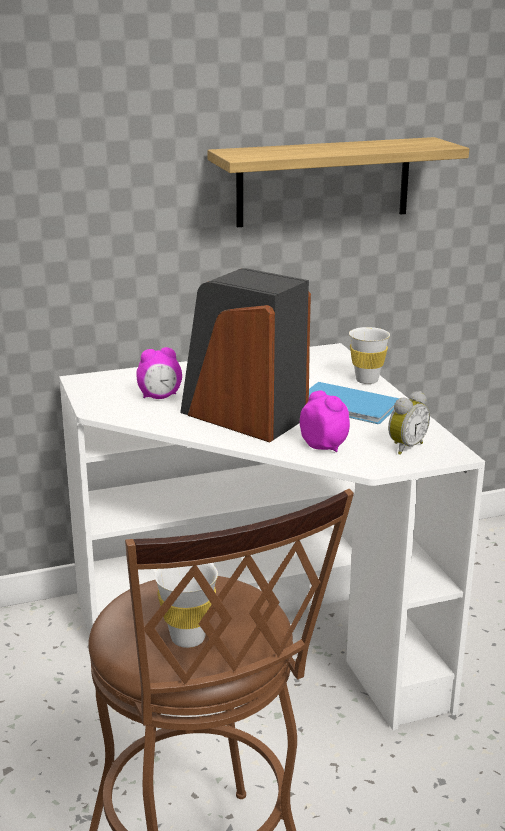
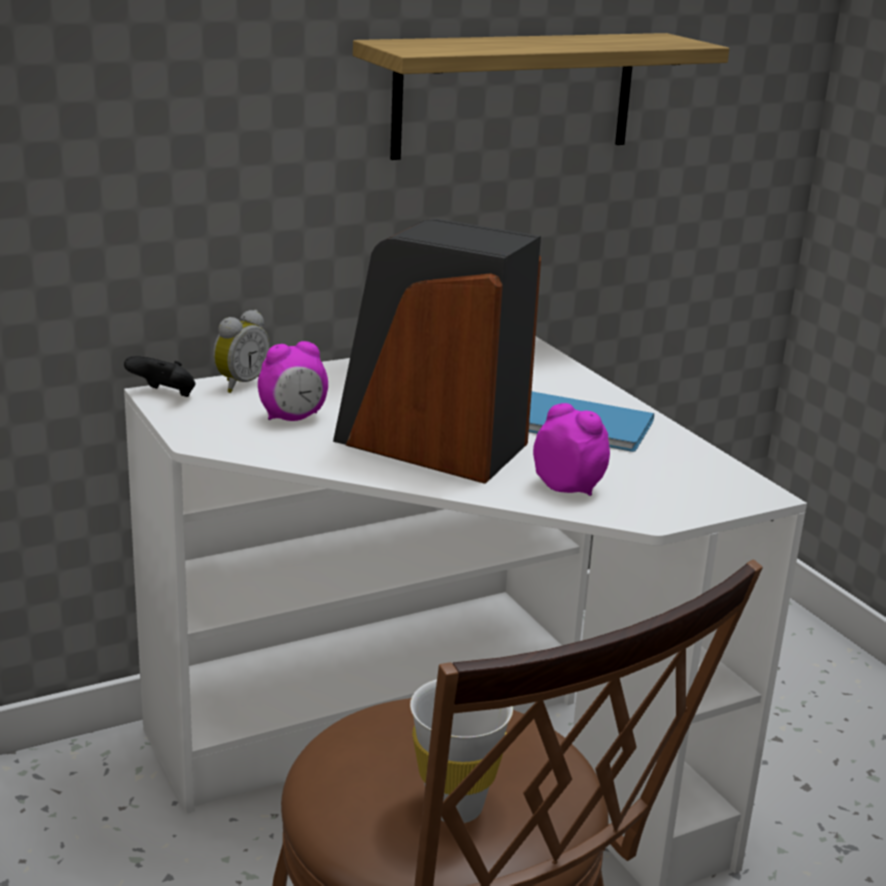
camera: 10 degrees left, 0 degrees up
white cup [349,327,390,384] -> none
alarm clock [388,391,430,455] -> alarm clock moved to [213,310,271,393]
none -> black game controller [124,356,195,397]

